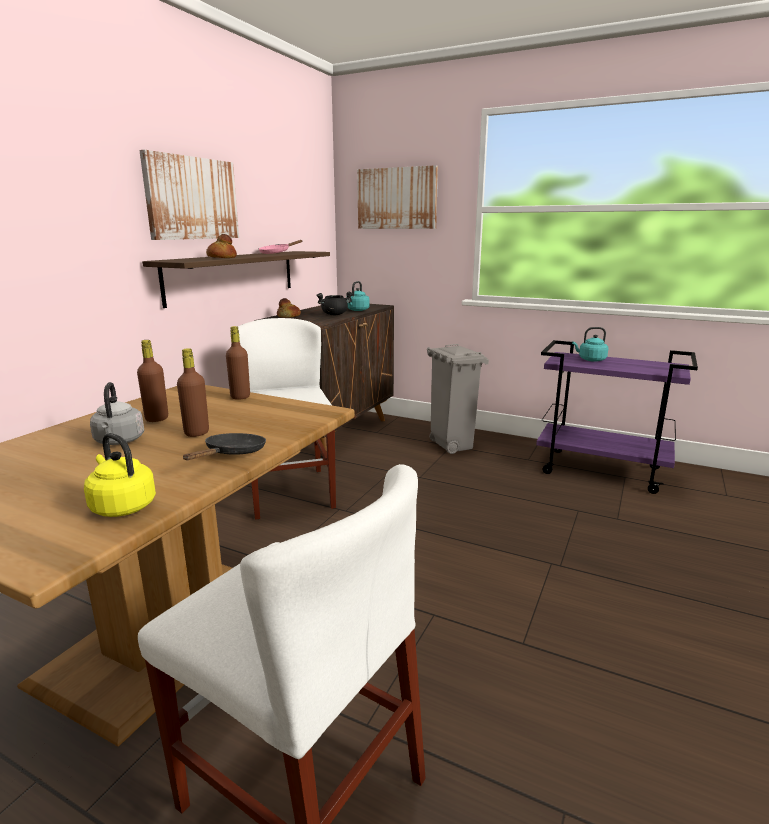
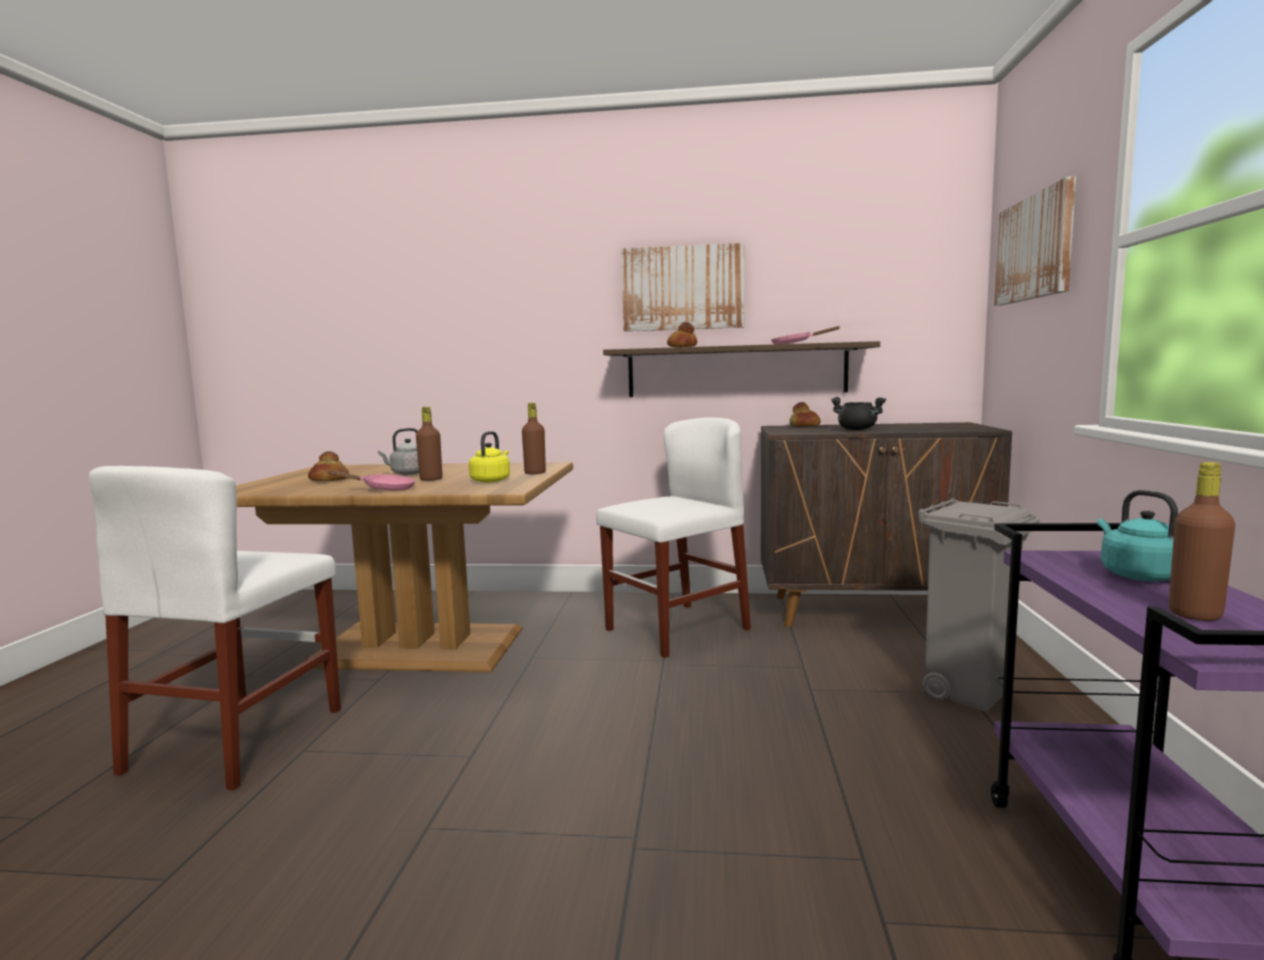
camera: 70 degrees right, 10 degrees down
yellow kettle [84,433,156,517] -> yellow kettle moved to [469,431,510,483]
brown bottle [137,340,168,422] -> brown bottle moved to [1169,462,1235,621]
black frying pan [183,433,266,460] -> pink frying pan [328,471,415,491]
turquoise kettle [346,281,370,311] -> none
none -> bread [308,451,349,481]

